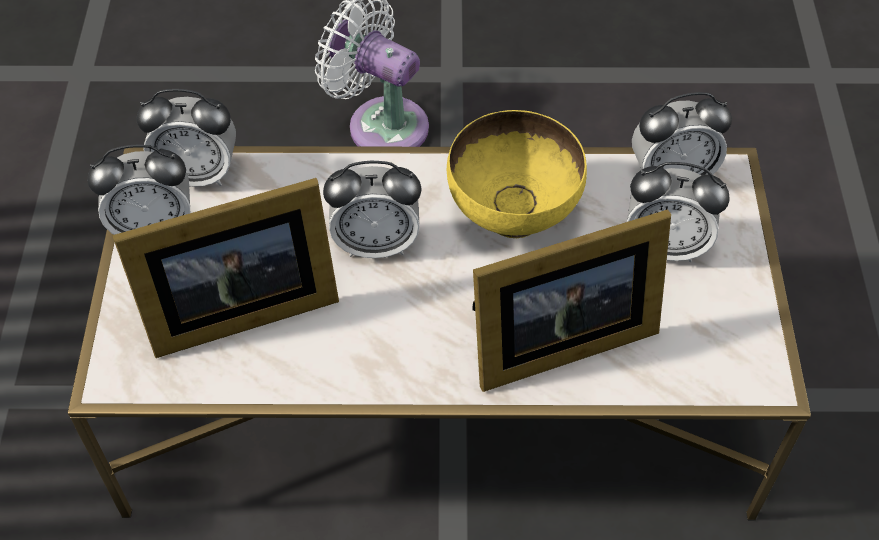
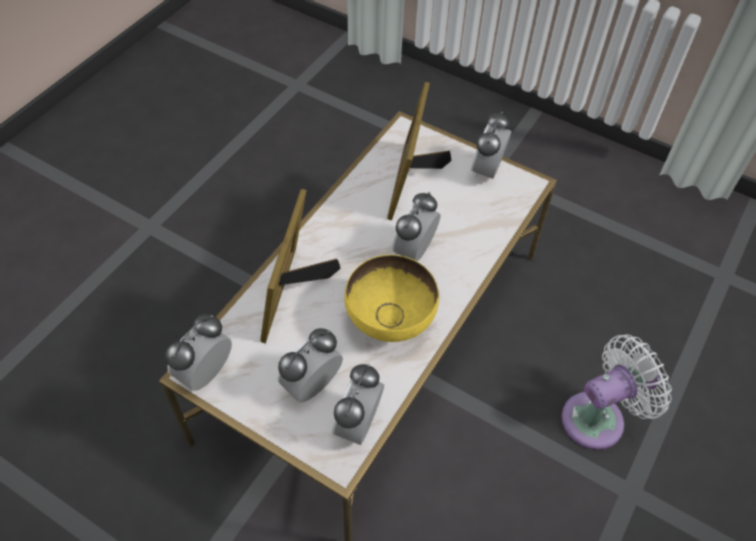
camera: 120 degrees right, 0 degrees up
alarm clock [136,89,236,187] -> alarm clock moved to [166,314,232,391]

